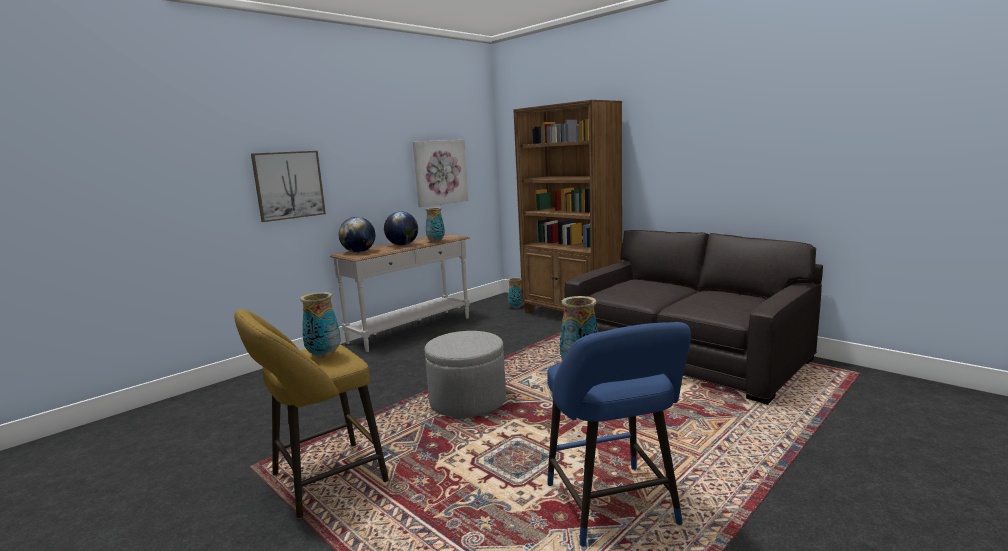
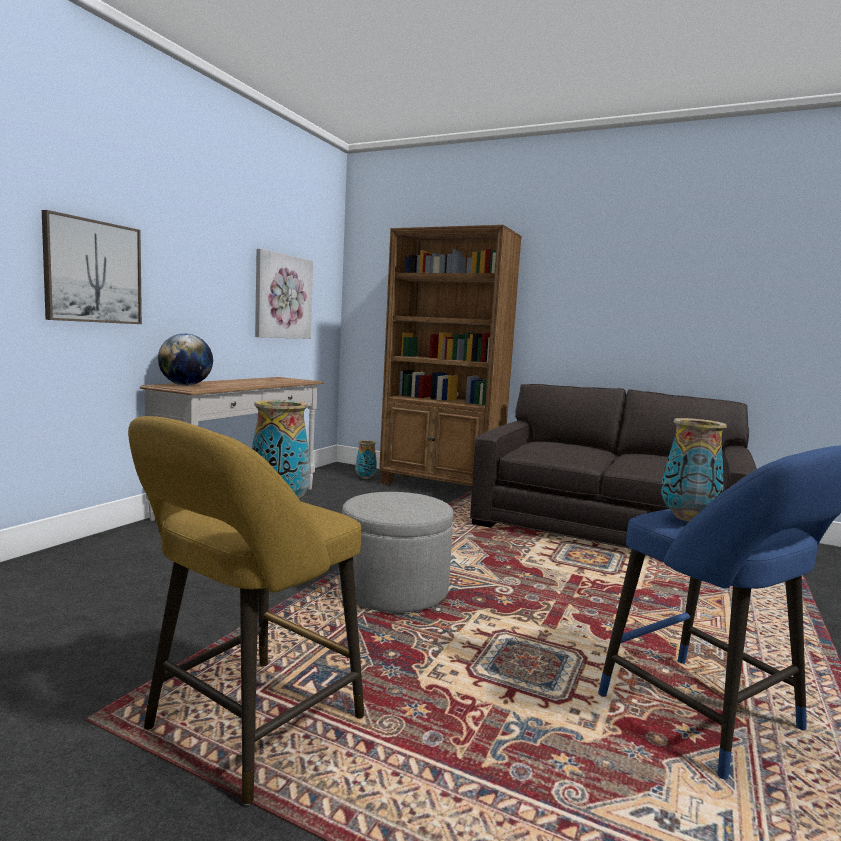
camera: 20 degrees left, 5 degrees down
globe [384,211,418,246] -> none
vase [425,207,445,242] -> none

